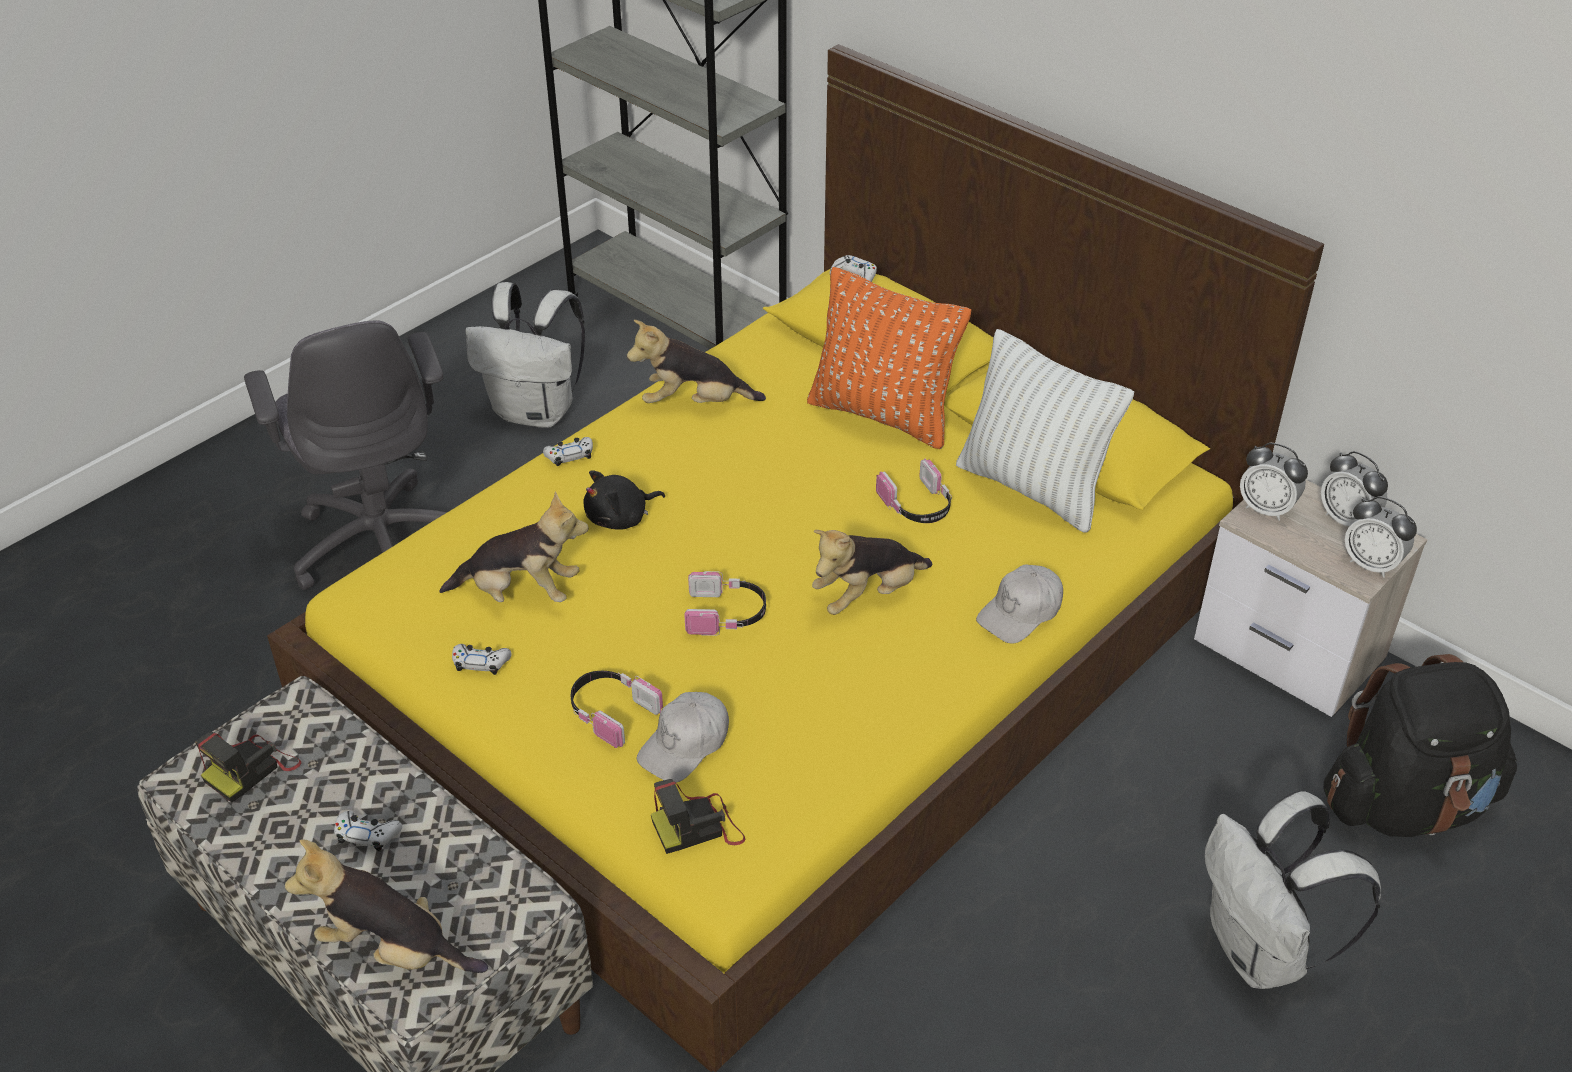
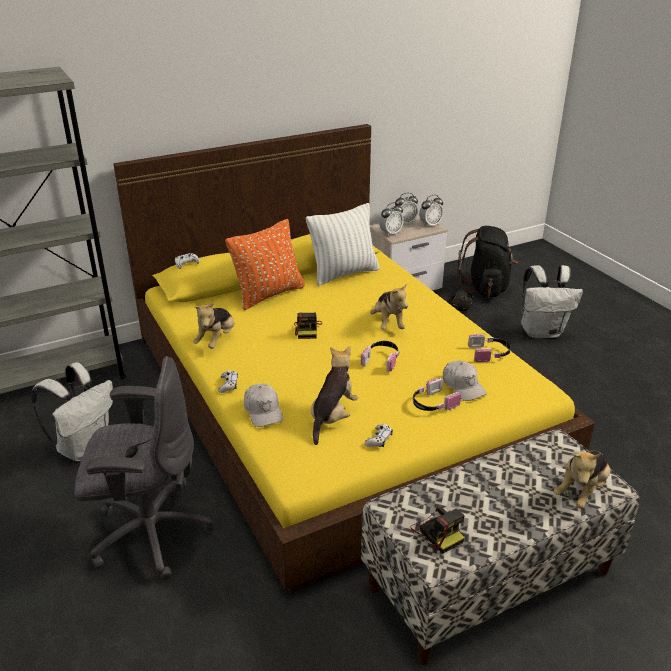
camera: 70 degrees left, 10 degrees down
white game controller [334,811,402,851] -> none
black plush toy [584,470,665,530] -> black plush toy moved to [447,290,473,311]
camera [651,779,745,854] -> camera moved to [294,313,322,339]
headphones [876,459,952,523] -> headphones moved to [468,334,511,363]
white cap [976,564,1063,644] -> white cap moved to [244,384,283,427]

